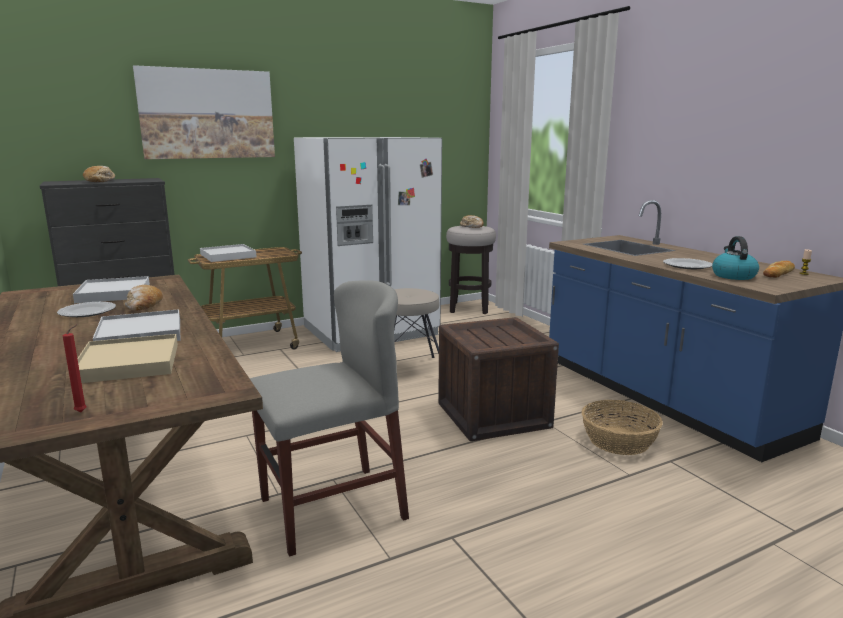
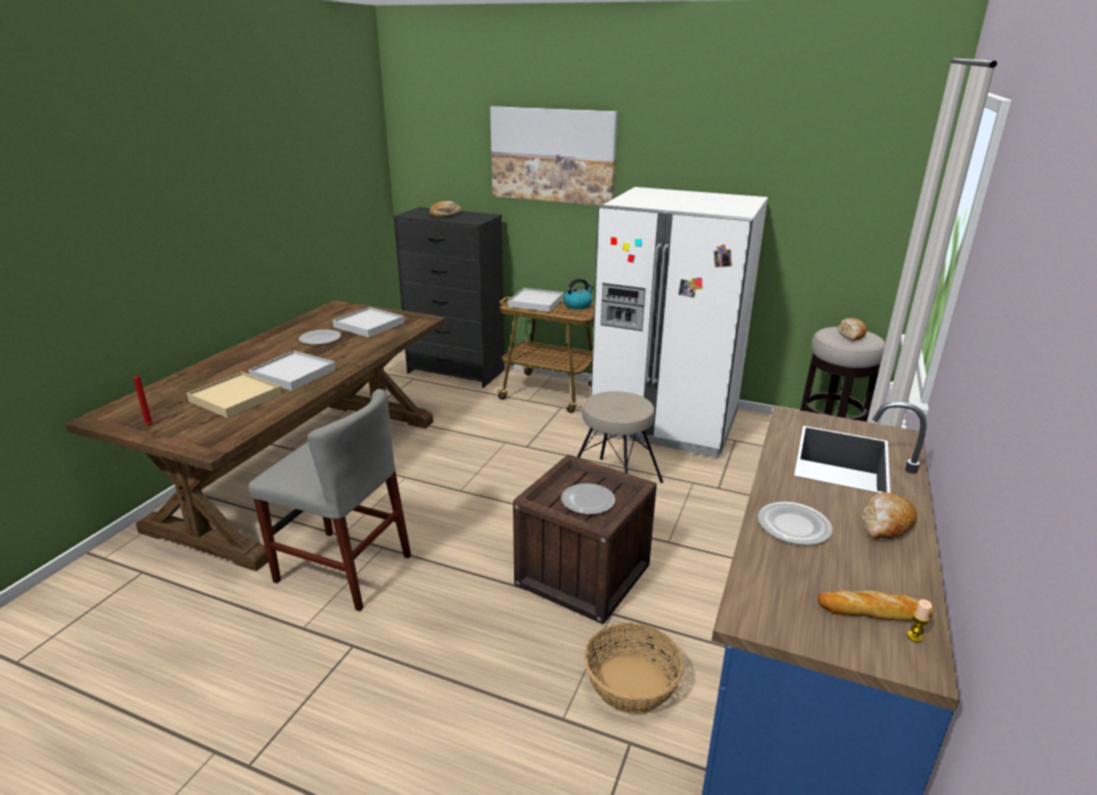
camera: 50 degrees right, 10 degrees up
bread [125,285,163,311] -> bread moved to [861,492,917,539]
kettle [712,236,759,280] -> kettle moved to [563,278,594,309]
none -> plate [561,483,615,514]

